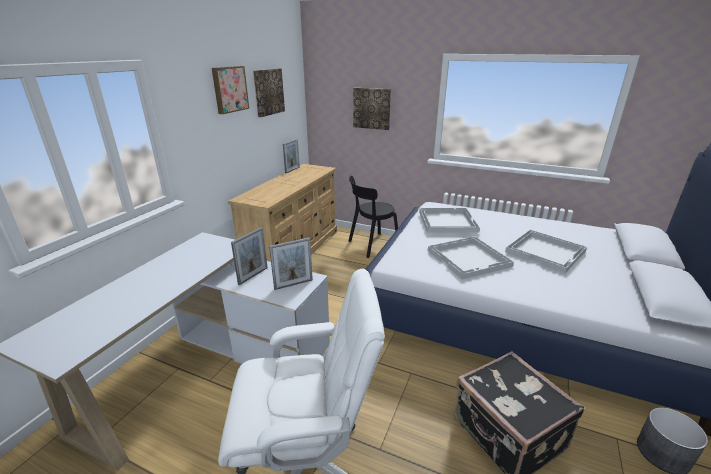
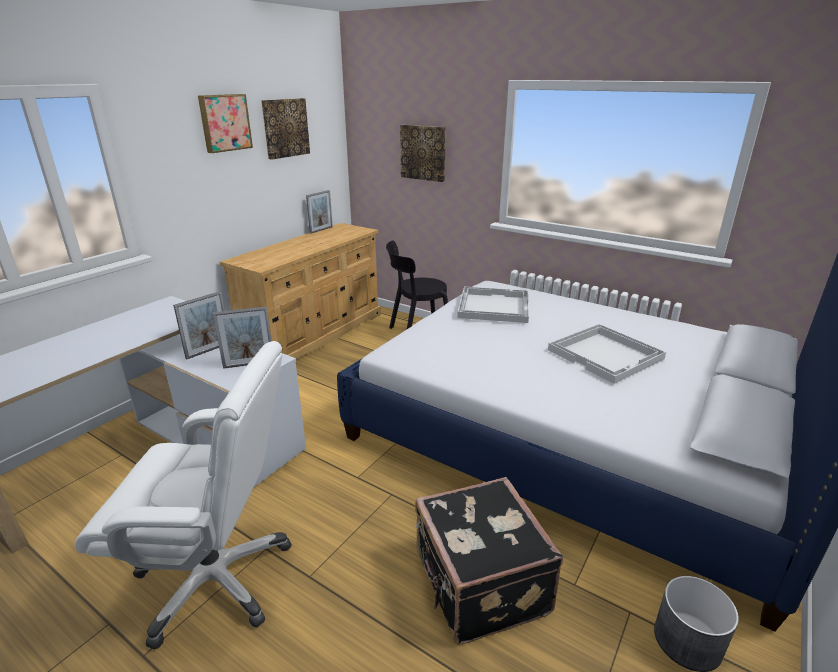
camera: 10 degrees right, 0 degrees up
white tray [428,236,514,280] -> none

